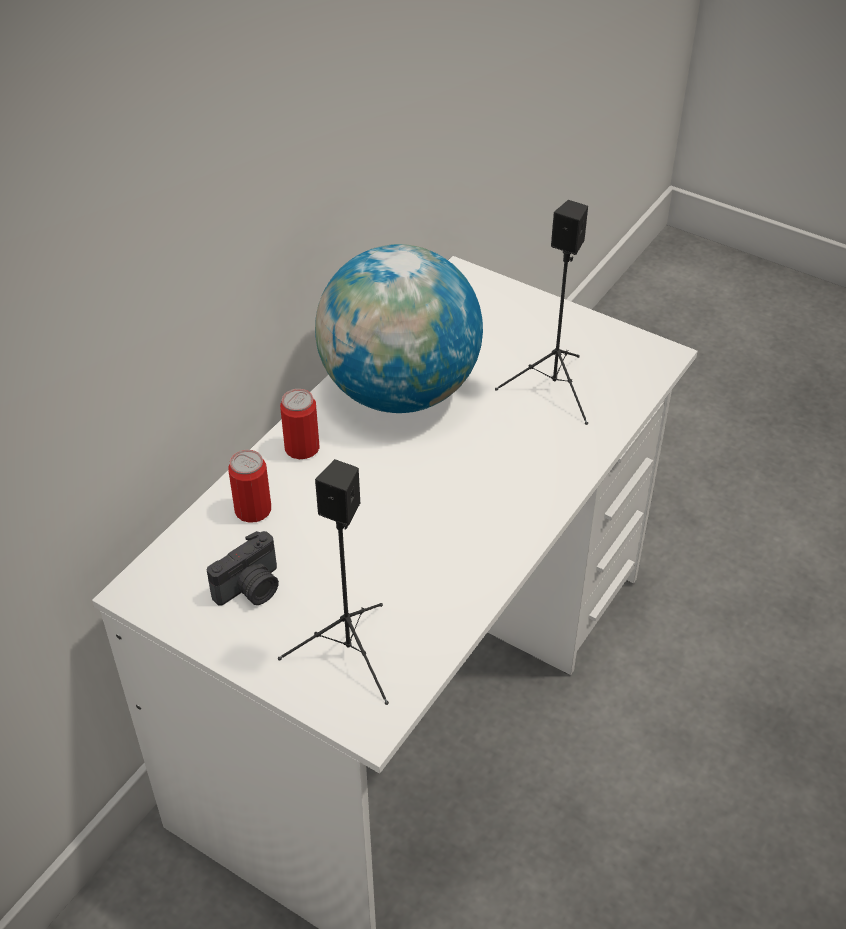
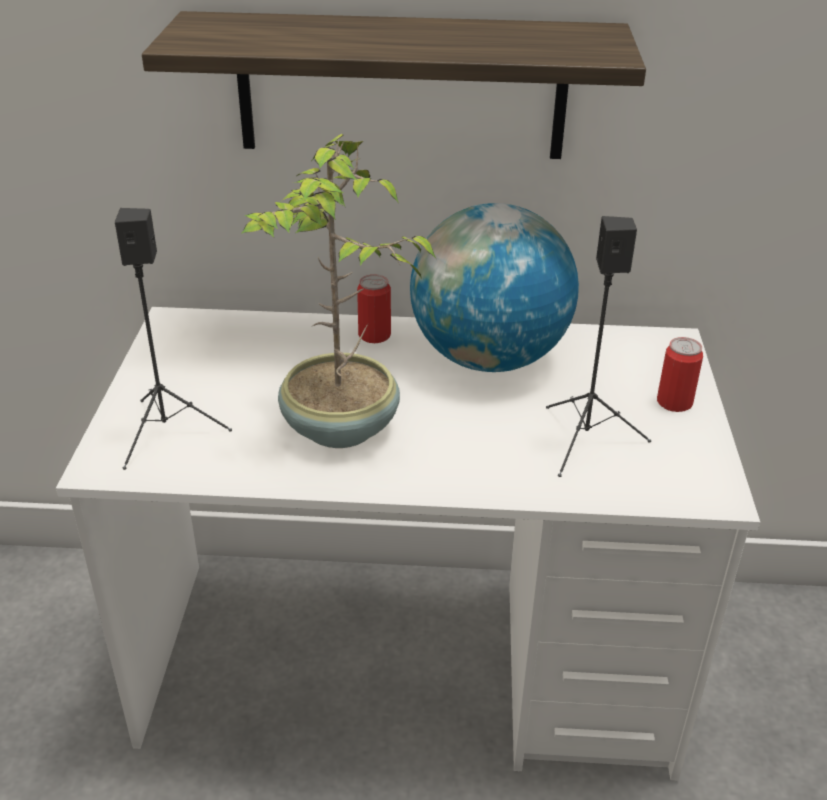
camera: 60 degrees right, 10 degrees down
camera [207,531,279,606] -> none
can [229,450,271,523] -> can moved to [657,337,703,412]
none -> shelf [142,11,646,159]
none -> potted plant [241,134,436,448]

